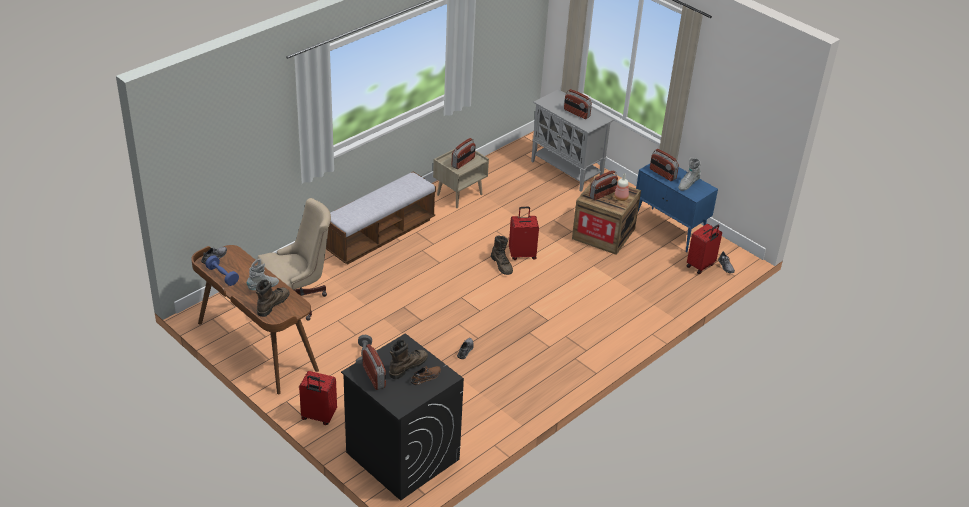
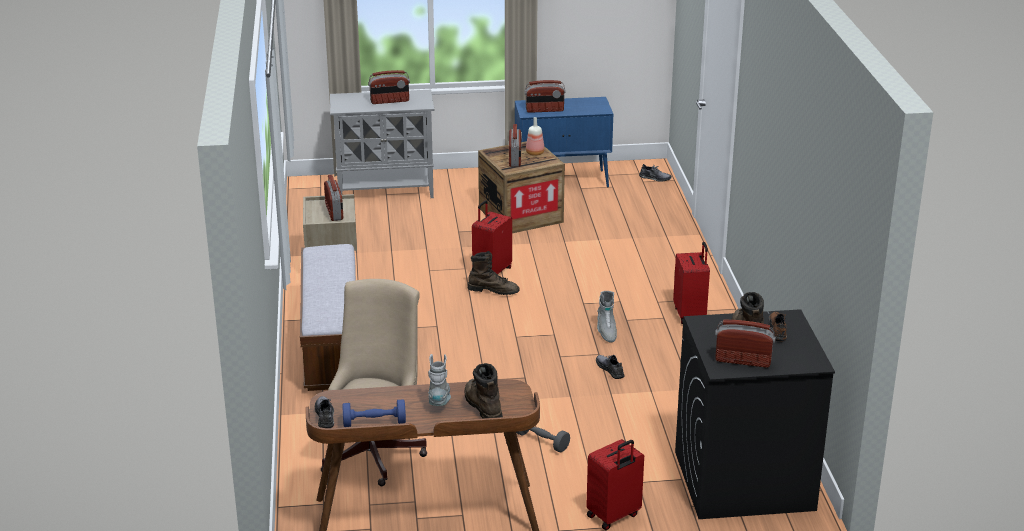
camera: 50 degrees left, 10 degrees down
grey boot [678,158,701,191] -> grey boot moved to [597,291,617,343]
red suitcase [687,224,722,274] -> red suitcase moved to [673,242,710,324]

